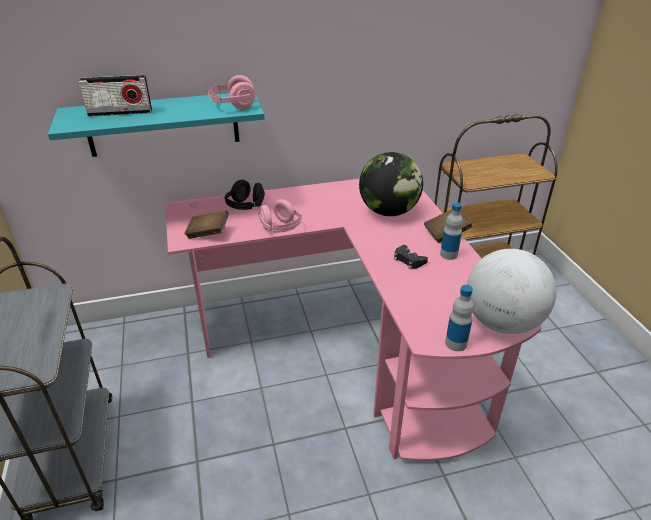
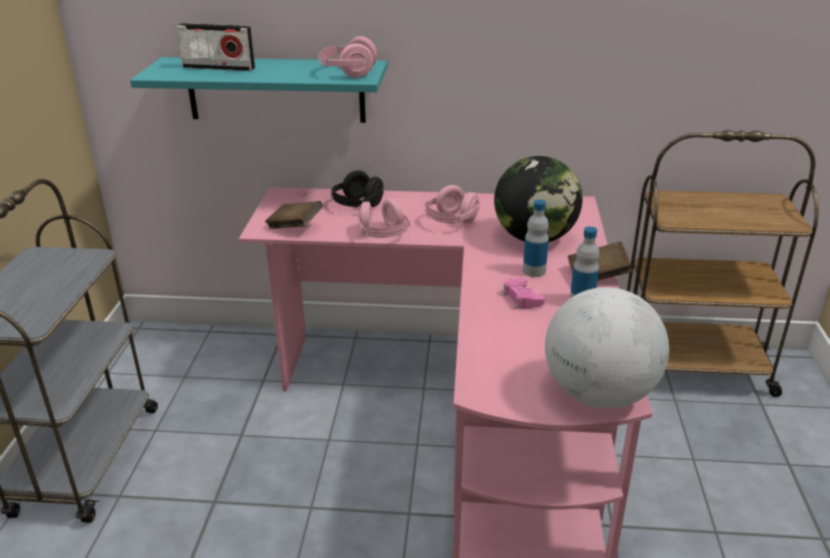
camera: 20 degrees right, 5 degrees down
black game controller [394,245,428,270] -> pink game controller [502,278,545,309]
bottle [445,285,474,351] -> bottle moved to [523,200,549,277]
none -> pink headphones [425,185,480,224]

